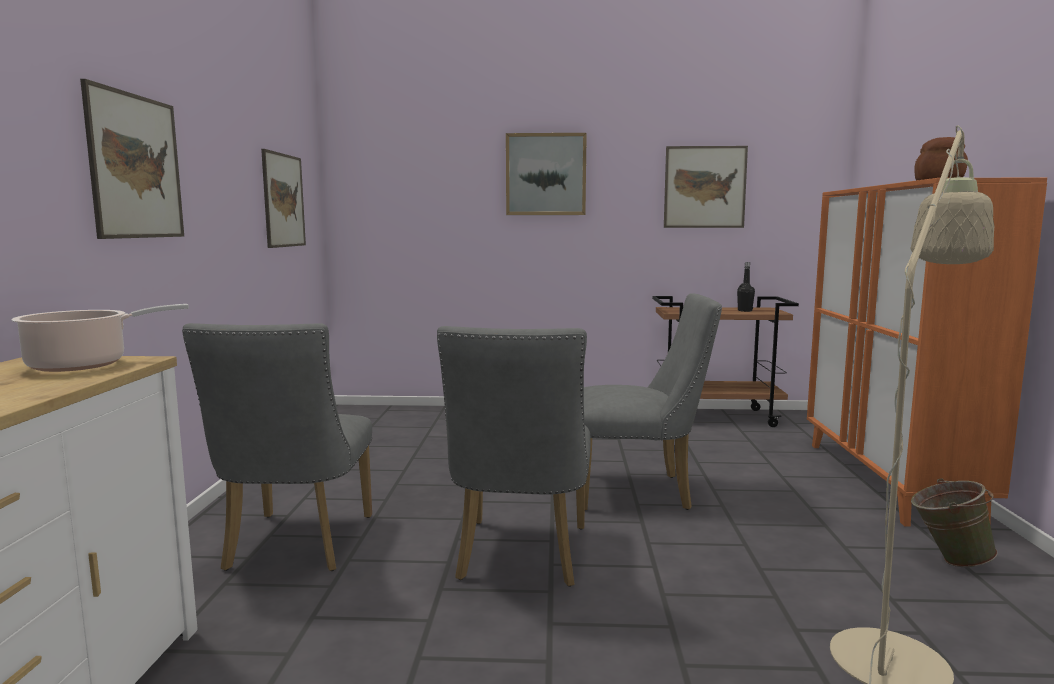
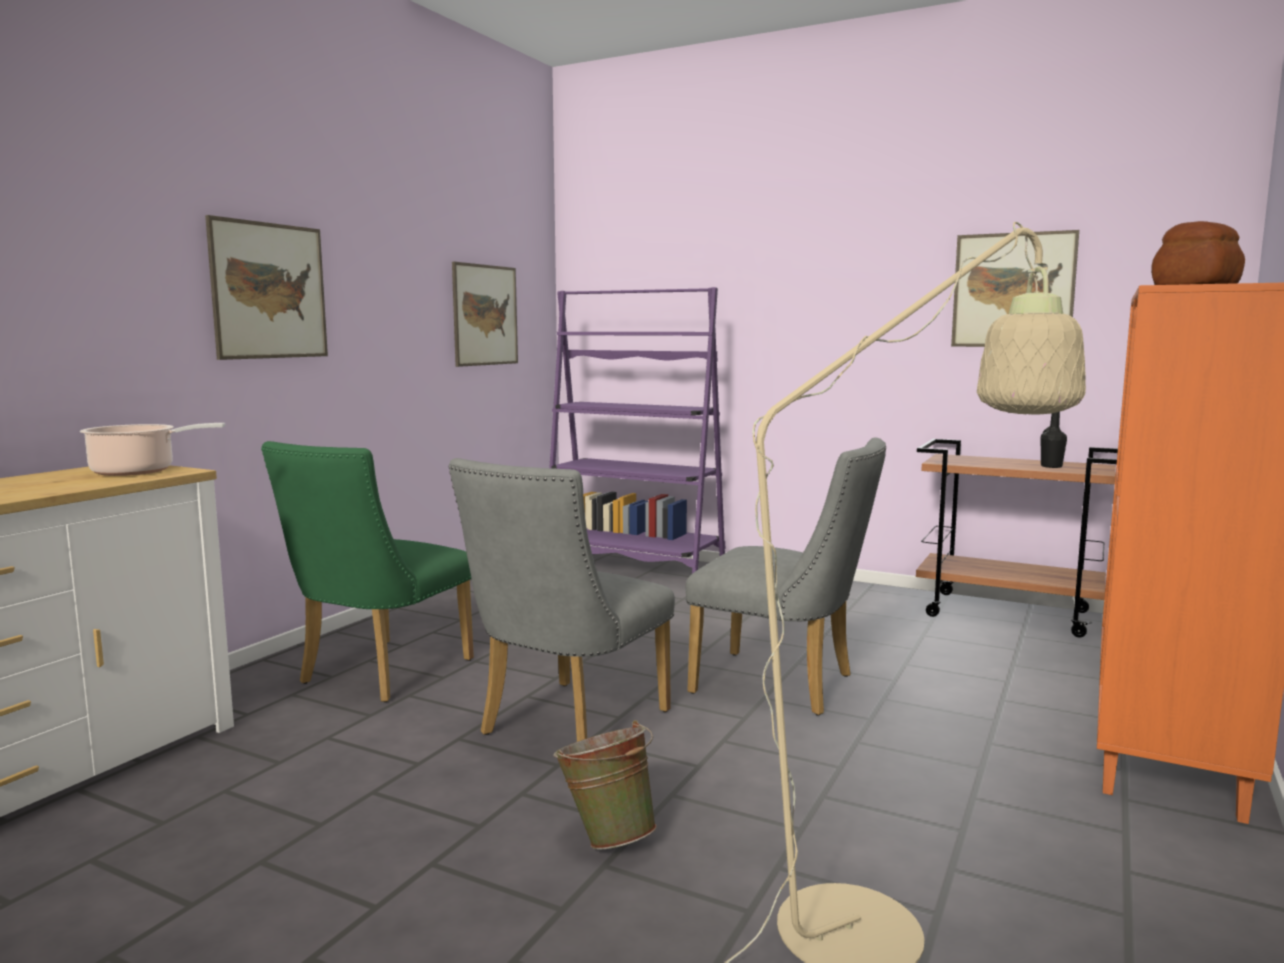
camera: 25 degrees right, 0 degrees up
grey chair [182,323,372,571] -> green chair [261,441,474,702]
picture [506,133,587,215] -> none
green bucket [911,478,998,567] -> green bucket moved to [553,720,657,850]
none -> purple bookcase [549,287,725,574]

